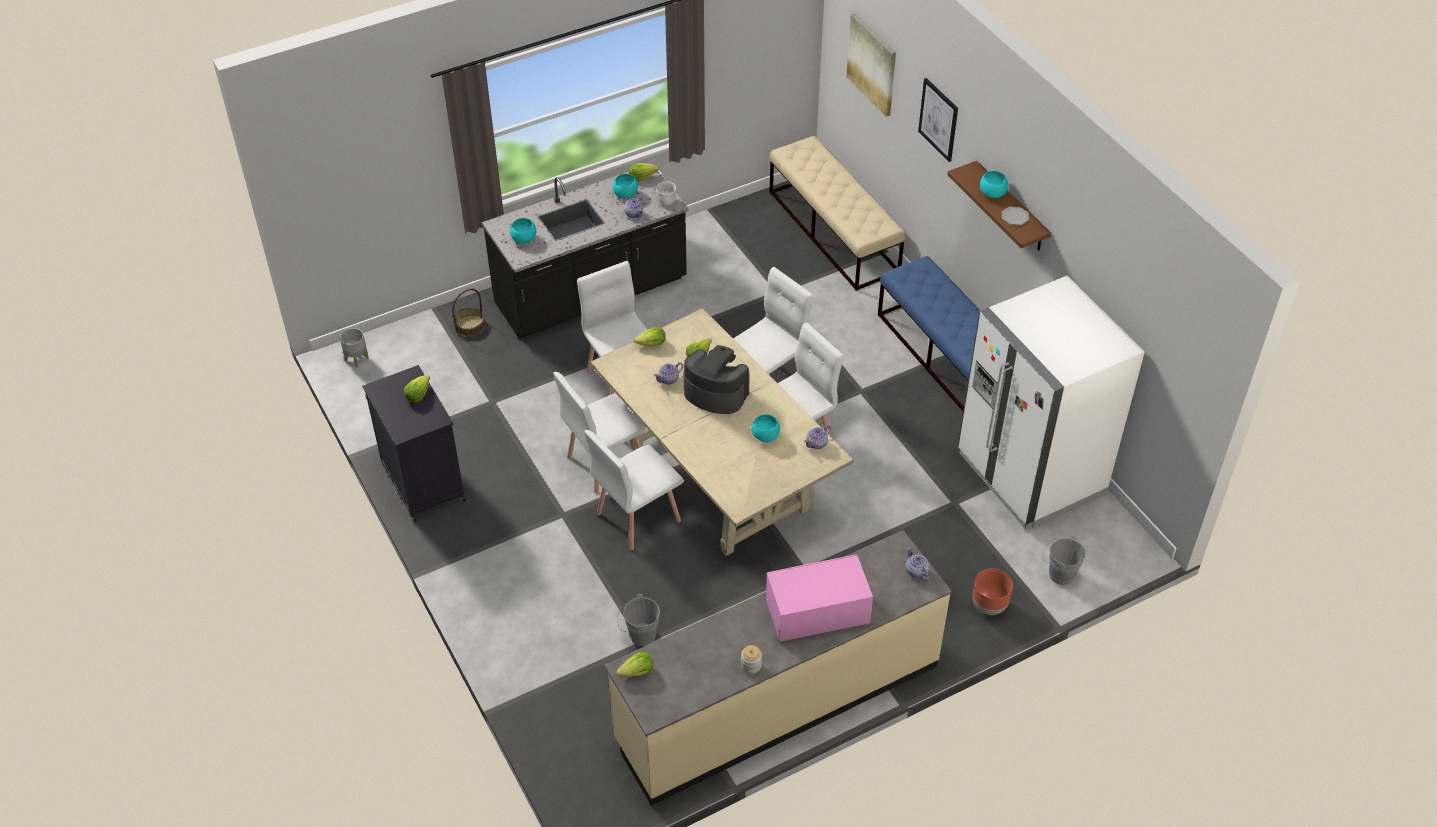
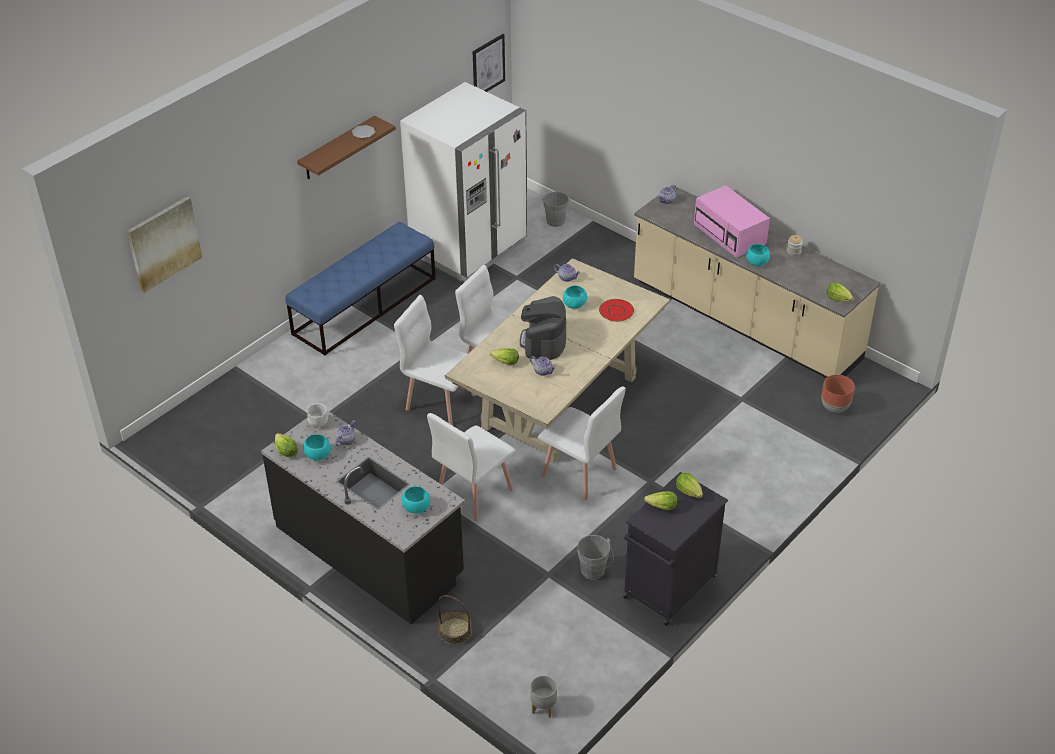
camera: 110 degrees left, 5 degrees down
white chair [584,430,684,551] -> none
grey bucket [617,594,660,646] -> grey bucket moved to [577,535,614,579]
lettuce [633,327,666,346] -> lettuce moved to [676,473,703,498]
beige bench [769,136,906,291] -> none
picture [918,78,958,162] -> picture moved to [473,34,505,92]
brown planter [973,569,1013,615] -> brown planter moved to [821,375,855,413]
turquoise bowl [980,171,1008,198] -> turquoise bowl moved to [746,244,770,266]
none -> red plate [599,299,634,322]

